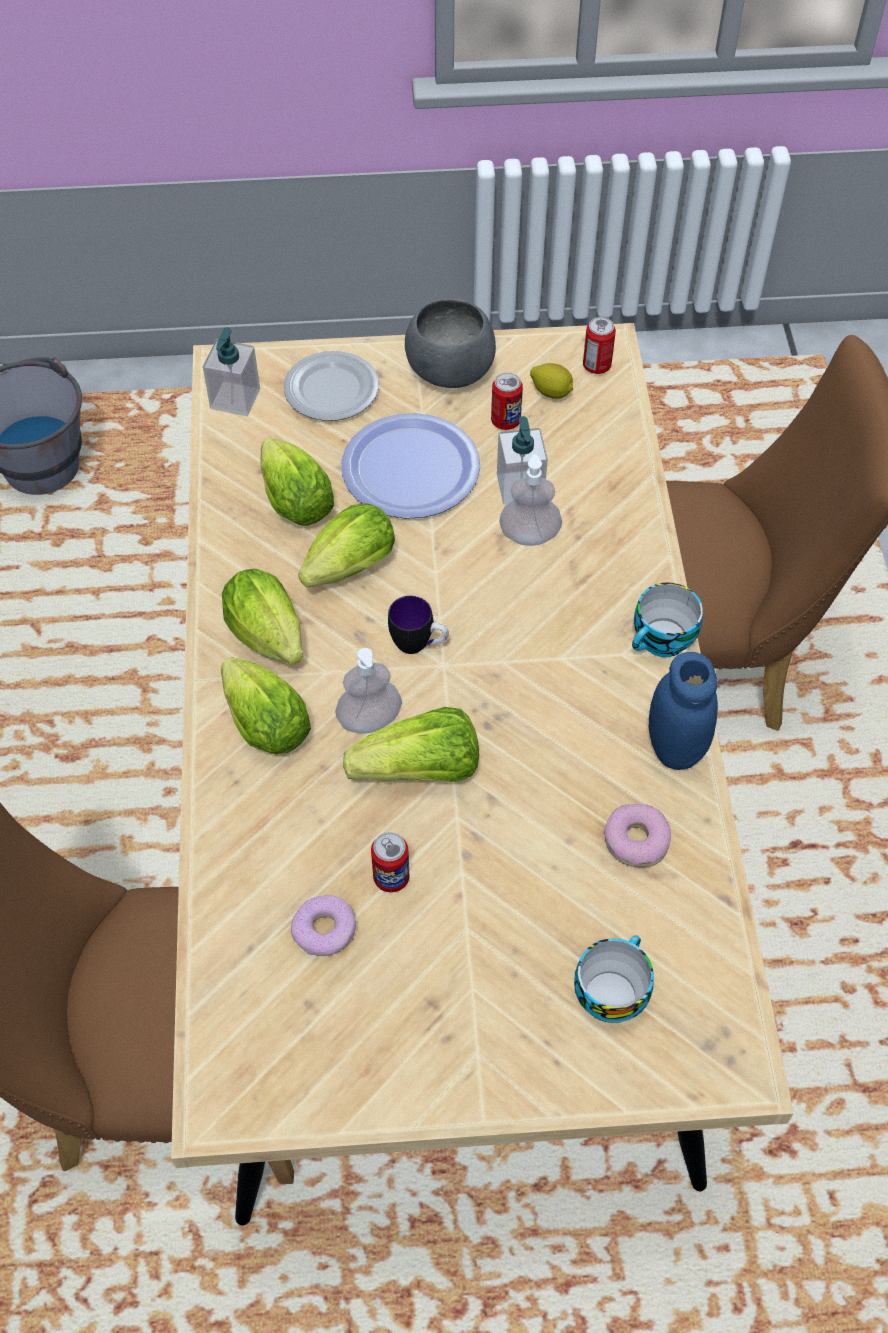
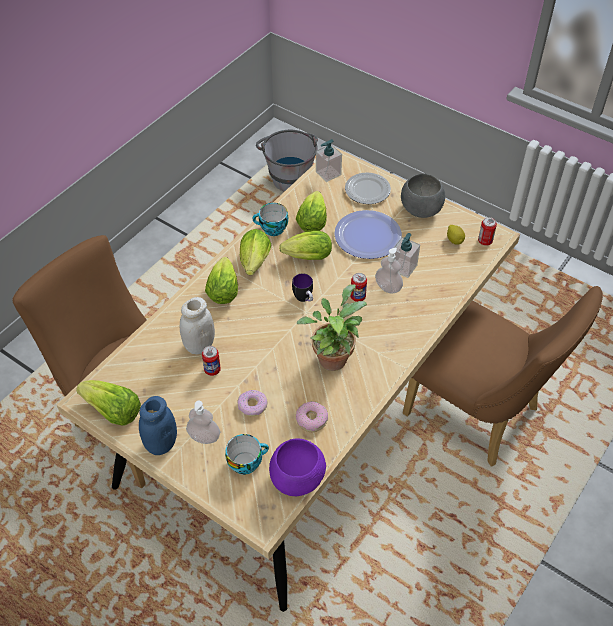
camera: 40 degrees right, 5 degrees down
donut [291,895,356,956] -> donut moved to [238,390,268,416]
soap dispenser [335,648,402,734] -> soap dispenser moved to [186,401,220,444]
lettuce [343,707,479,782] -> lettuce moved to [76,380,141,426]
can [491,373,523,430] -> can moved to [350,273,367,302]
cup [632,582,703,657] -> cup moved to [252,203,288,236]
blue jar [649,652,718,770] -> blue jar moved to [139,396,177,455]
none -> white jar [180,297,215,354]
none -> purple bowl [269,439,326,496]
none -> potted plant [297,284,367,371]

